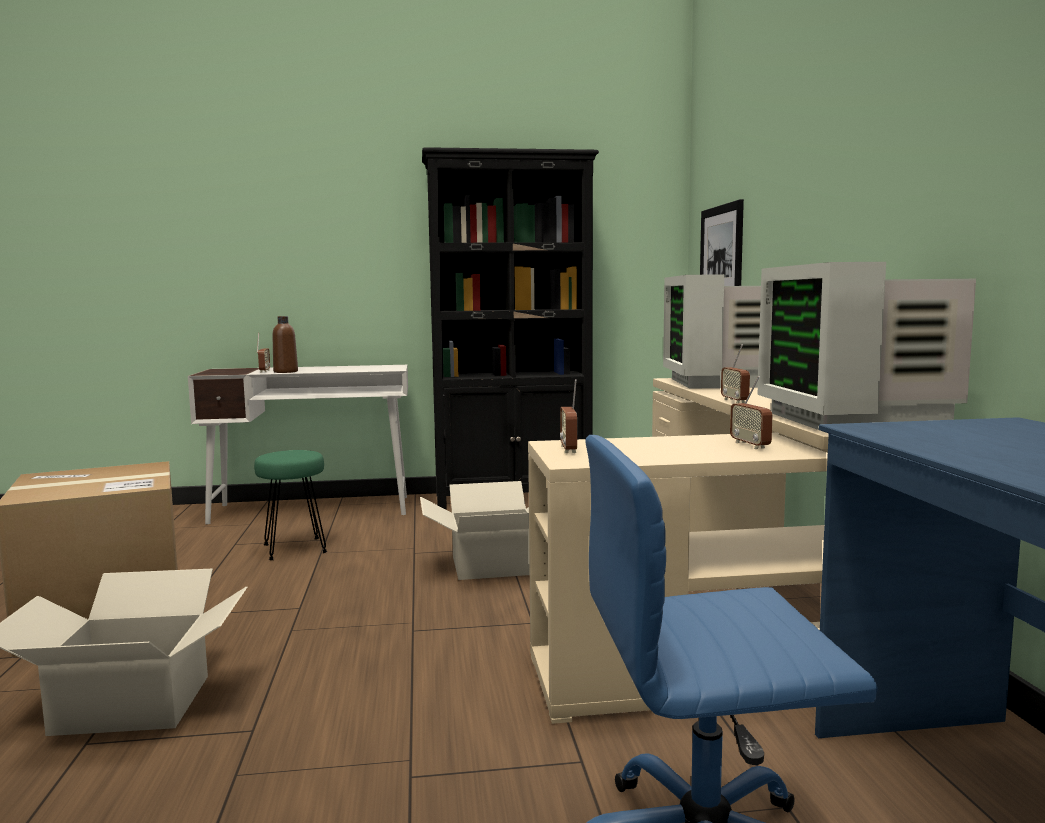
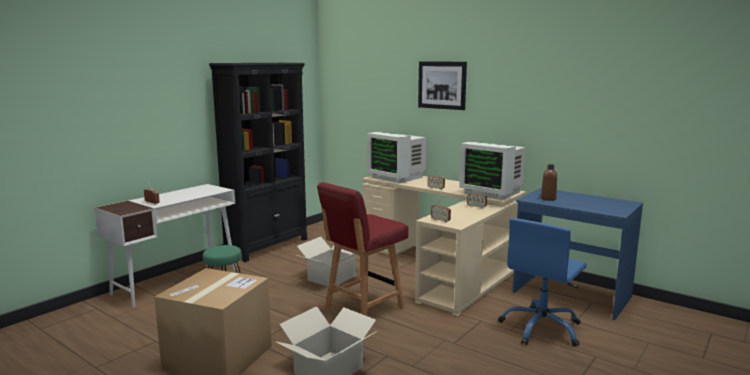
camera: 45 degrees left, 5 degrees up
brown bottle [272,316,298,373] -> brown bottle moved to [541,164,557,201]
picture [700,199,744,286] -> picture moved to [418,62,467,110]
none -> red chair [317,182,408,316]

